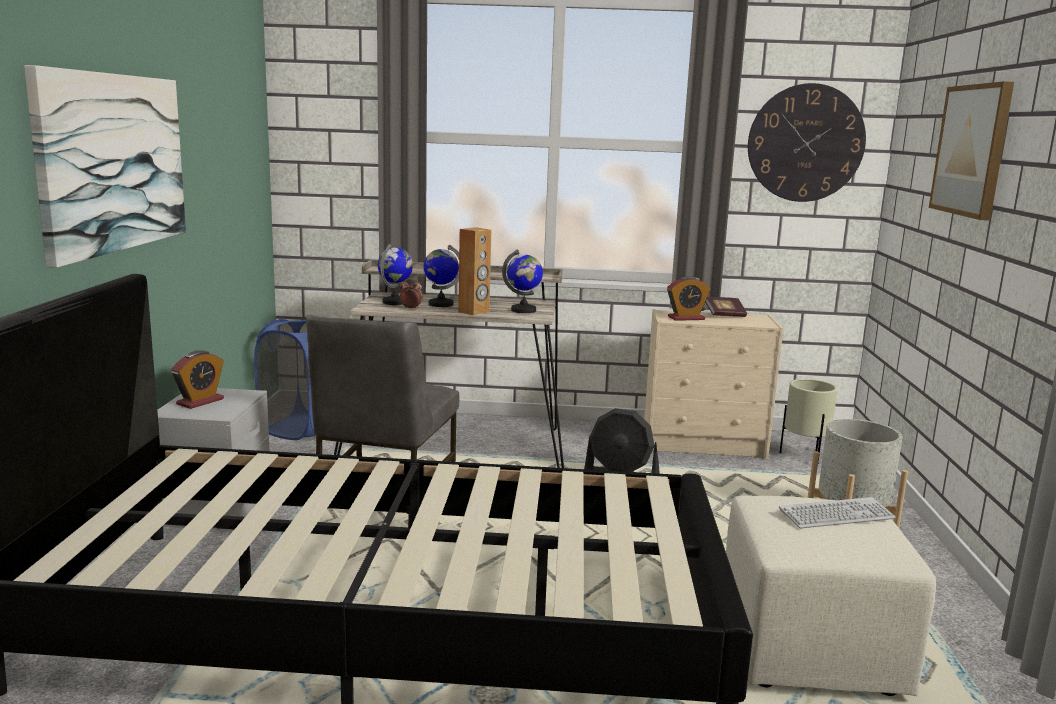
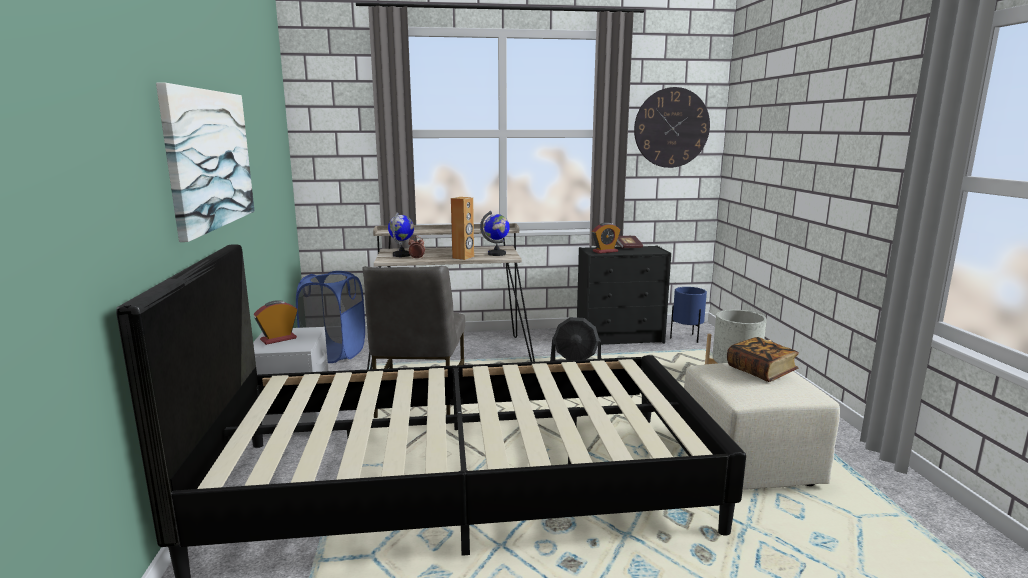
camera: 10 degrees left, 0 degrees up
alarm clock [171,350,224,409] -> alarm clock turned 150 degrees counterclockwise [254,300,298,345]
globe [424,245,459,307] -> none
beige dresser [644,309,783,460] -> black dresser [577,245,671,345]
keyboard [779,497,896,528] -> book [727,337,799,382]
beige planter [780,379,838,462] -> blue planter [670,287,707,343]
picture [929,81,1014,221] -> none

